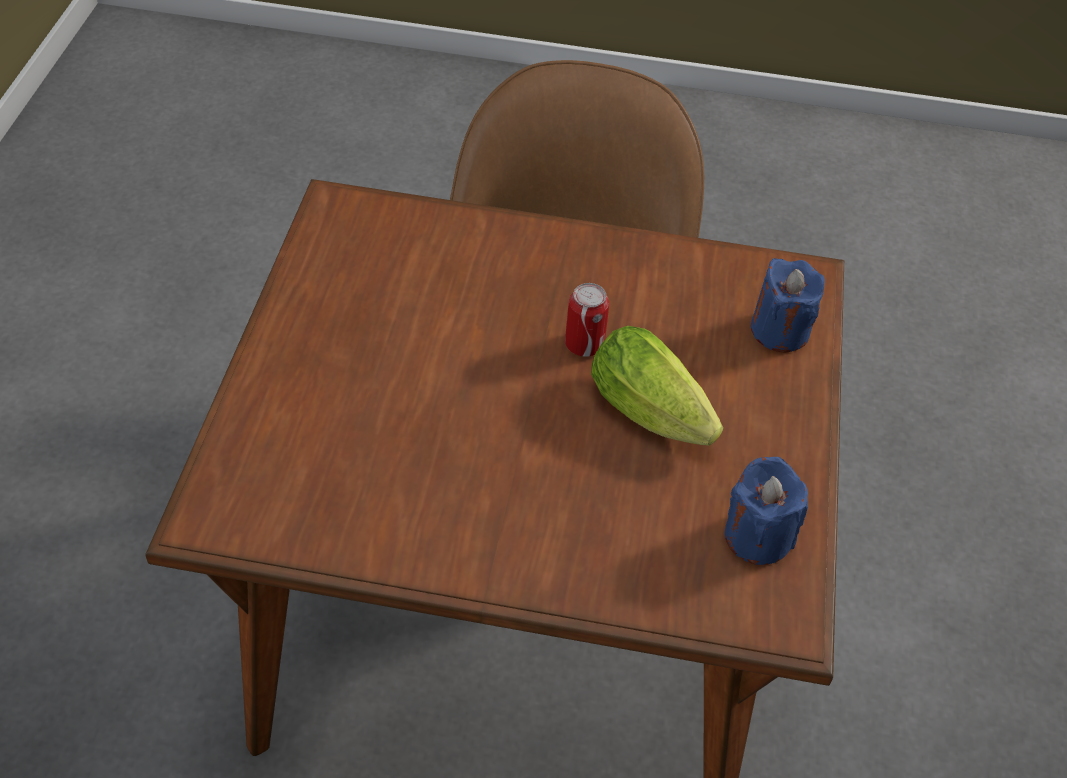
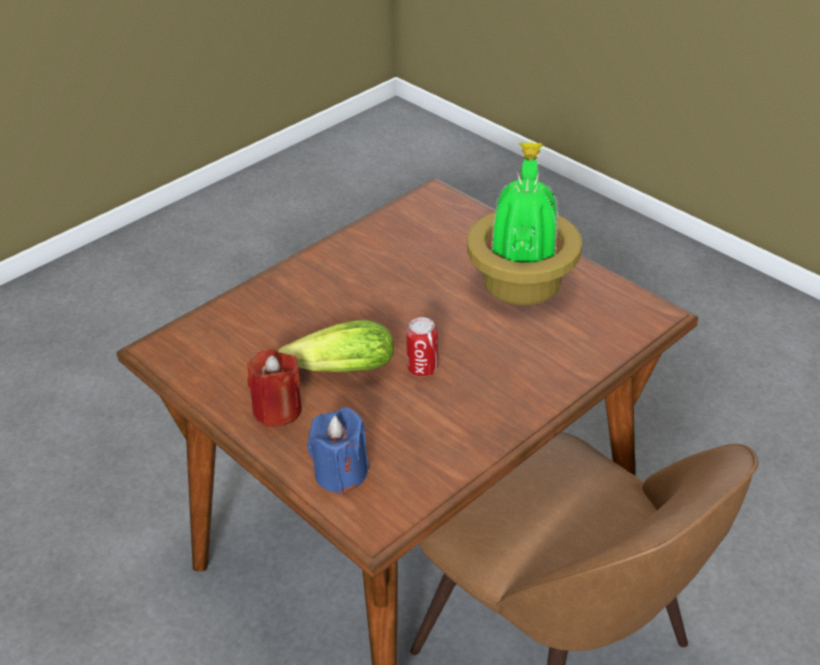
camera: 130 degrees right, 10 degrees down
blue candle [725,457,808,565] -> none
none -> red candle [247,349,302,427]
none -> potted plant [467,142,582,305]

